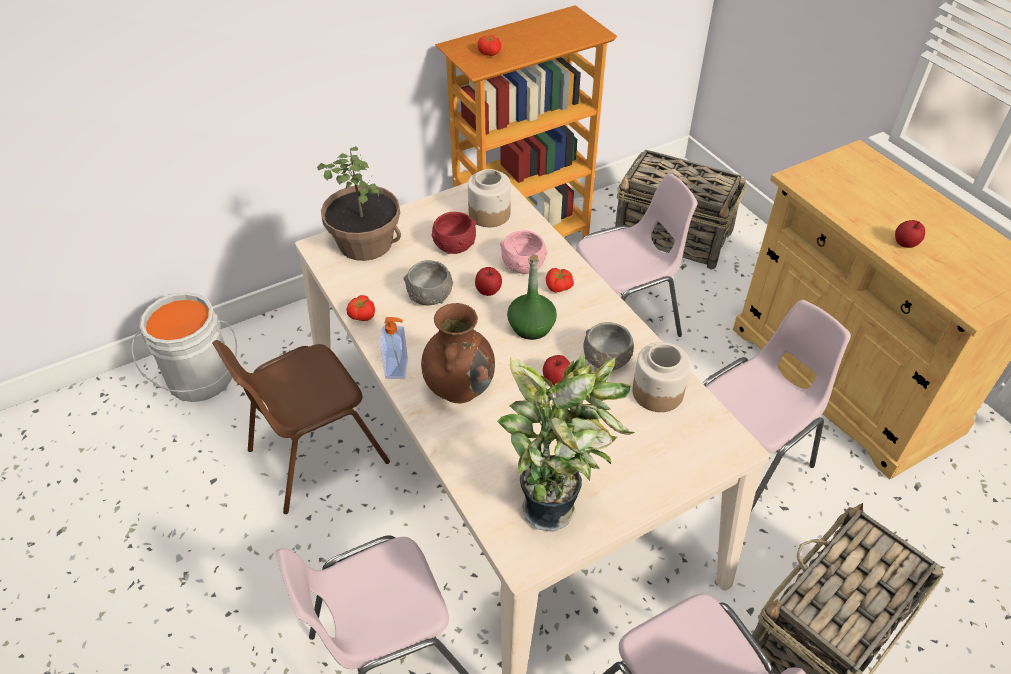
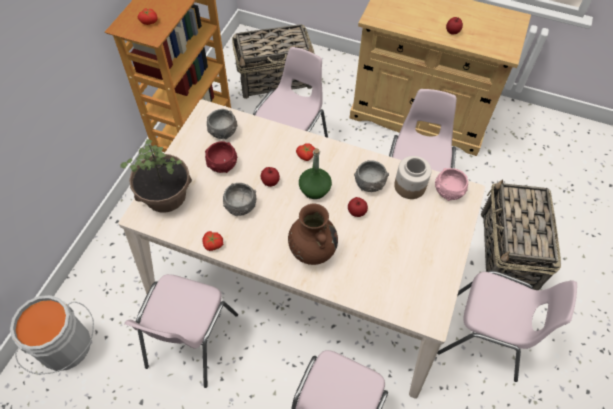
camera: 40 degrees left, 10 degrees up
brown chair [212,340,390,514] -> pink chair [124,274,238,388]
soap dispenser [380,317,408,379] -> none
jar [468,169,511,227] -> grey bowl [207,109,238,139]
potted plant [497,354,635,532] -> none
pink bowl [500,230,548,274] -> pink bowl moved to [435,168,468,201]

